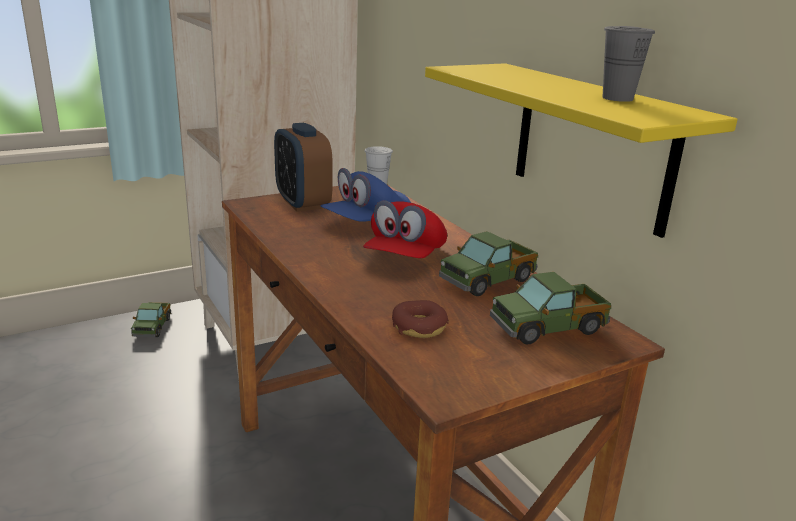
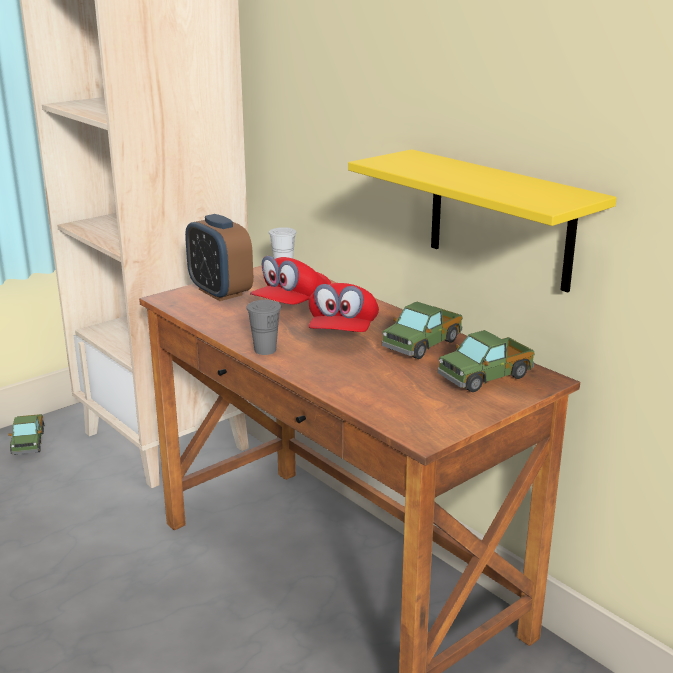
camera: 10 degrees left, 0 degrees up
blue cap [321,168,411,222] -> red cap [250,256,331,305]
donut [392,300,449,338] -> none
grey cup [603,26,655,102] -> grey cup moved to [246,300,281,355]

